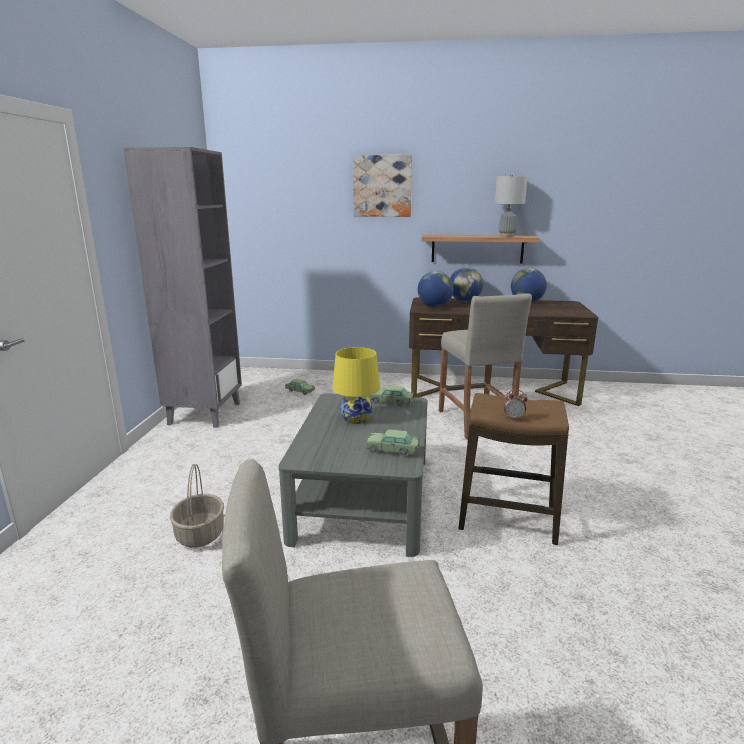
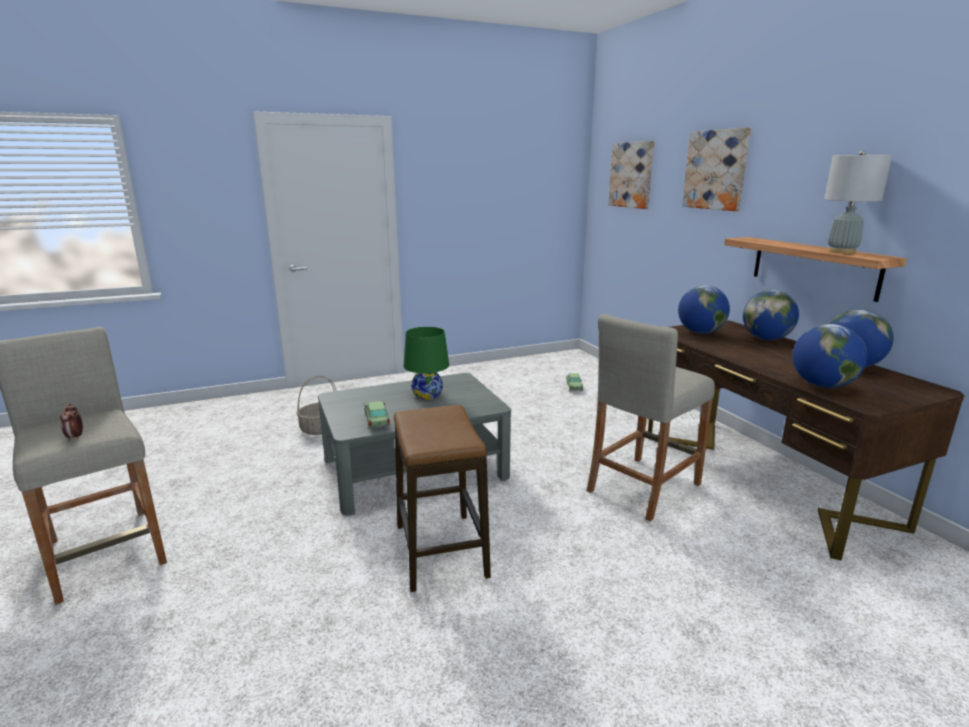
camera: 60 degrees right, 0 degrees up
grey bookcase [124,147,242,428] -> none
yellow table lamp [332,347,380,424] -> green table lamp [403,327,449,400]
toy car [370,385,414,407] -> none
alarm clock [503,390,528,420] -> alarm clock moved to [60,403,83,441]
none -> picture [608,141,654,209]
none -> globe [792,324,867,388]

